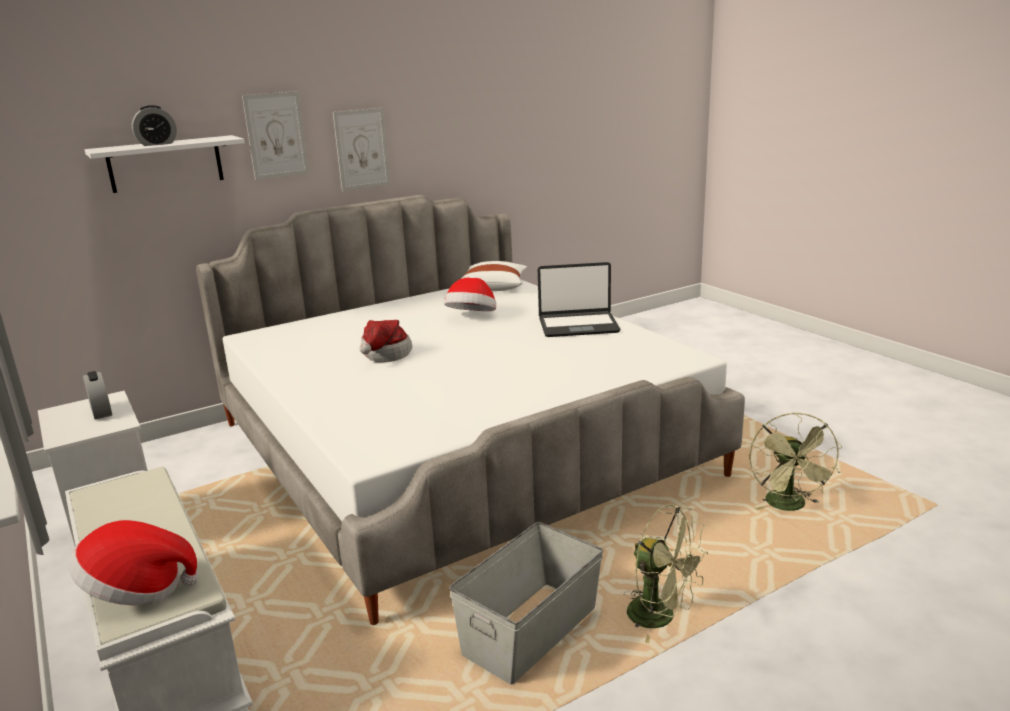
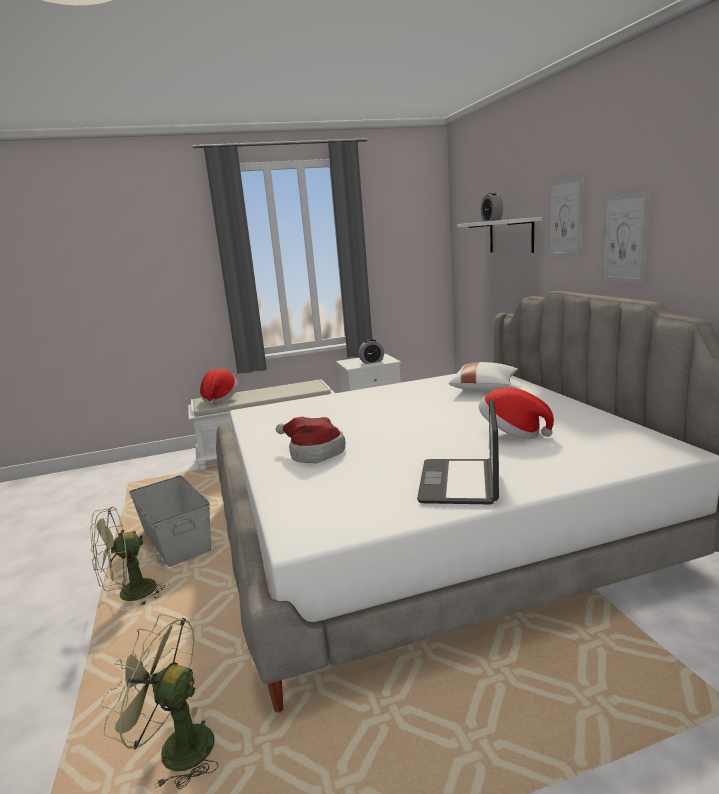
camera: 105 degrees right, 5 degrees down
hat [360,320,412,362] -> hat moved to [276,417,345,464]
white pillow [461,261,527,291] -> white pillow moved to [449,362,518,391]

